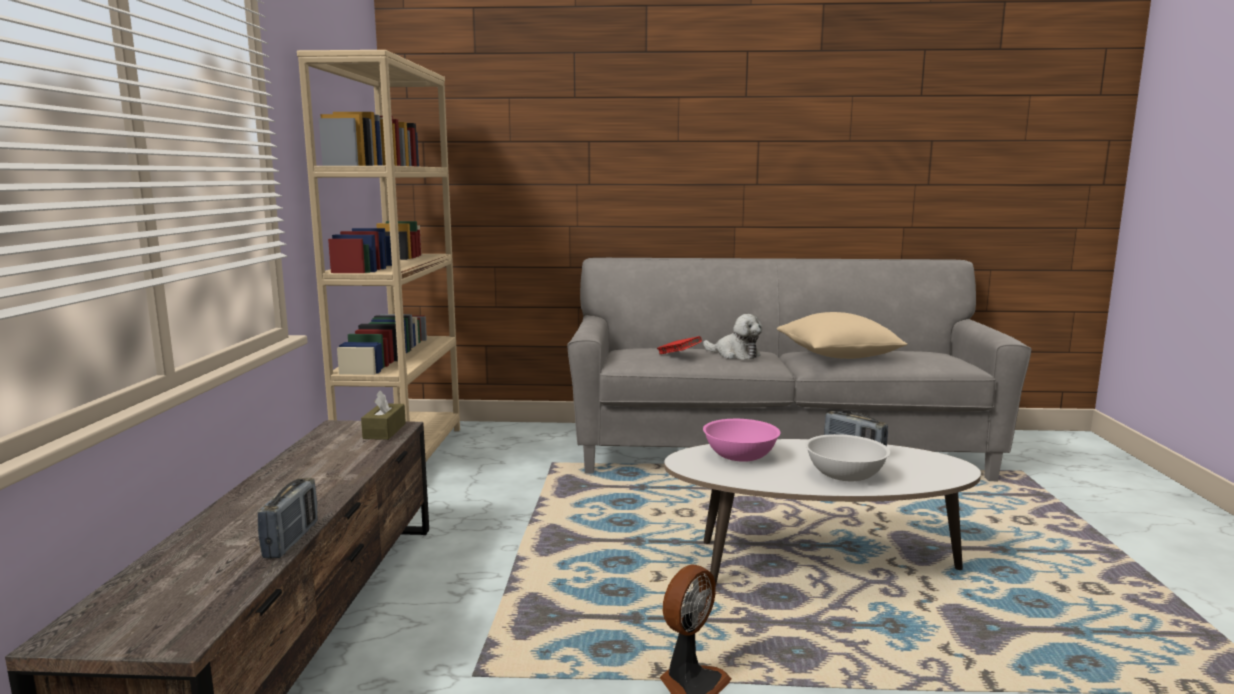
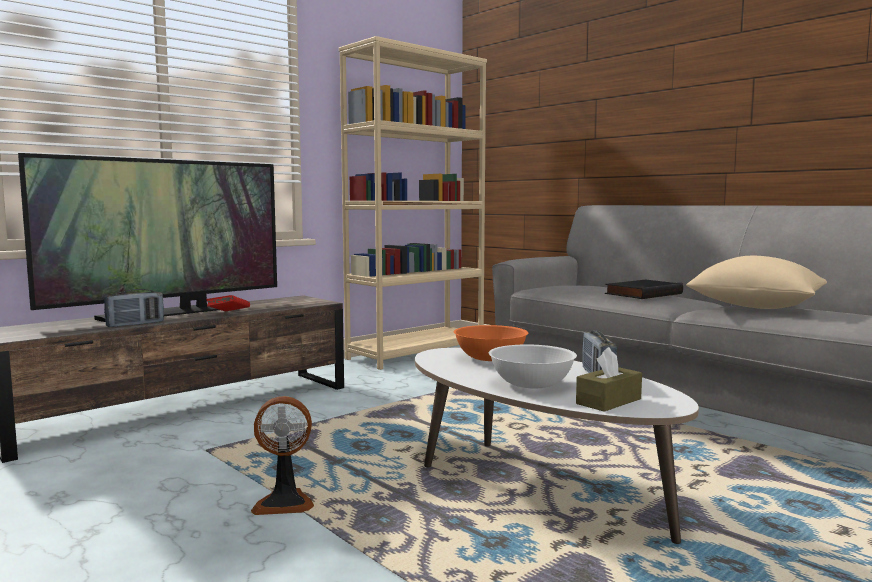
camera: 45 degrees right, 5 degrees down
brown tissue box [361,390,406,440] -> brown tissue box moved to [576,347,642,412]
red book [657,336,702,354] -> red book moved to [206,295,250,311]
plush toy [703,314,762,360] -> black book [605,280,683,299]
pink bowl [703,419,780,462] -> orange bowl [454,325,528,361]
none -> television [18,153,277,322]

